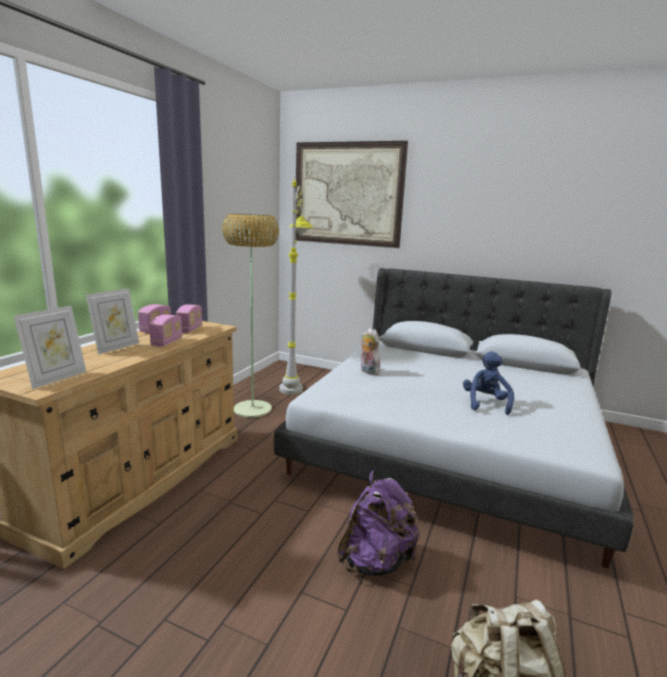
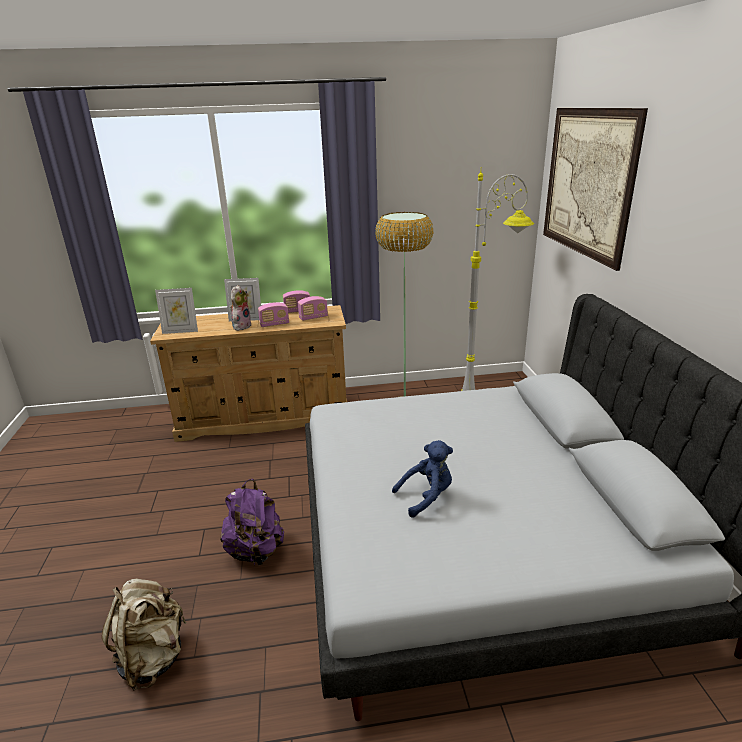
camera: 60 degrees right, 10 degrees up
plush toy [361,328,380,375] -> plush toy moved to [230,285,252,331]

